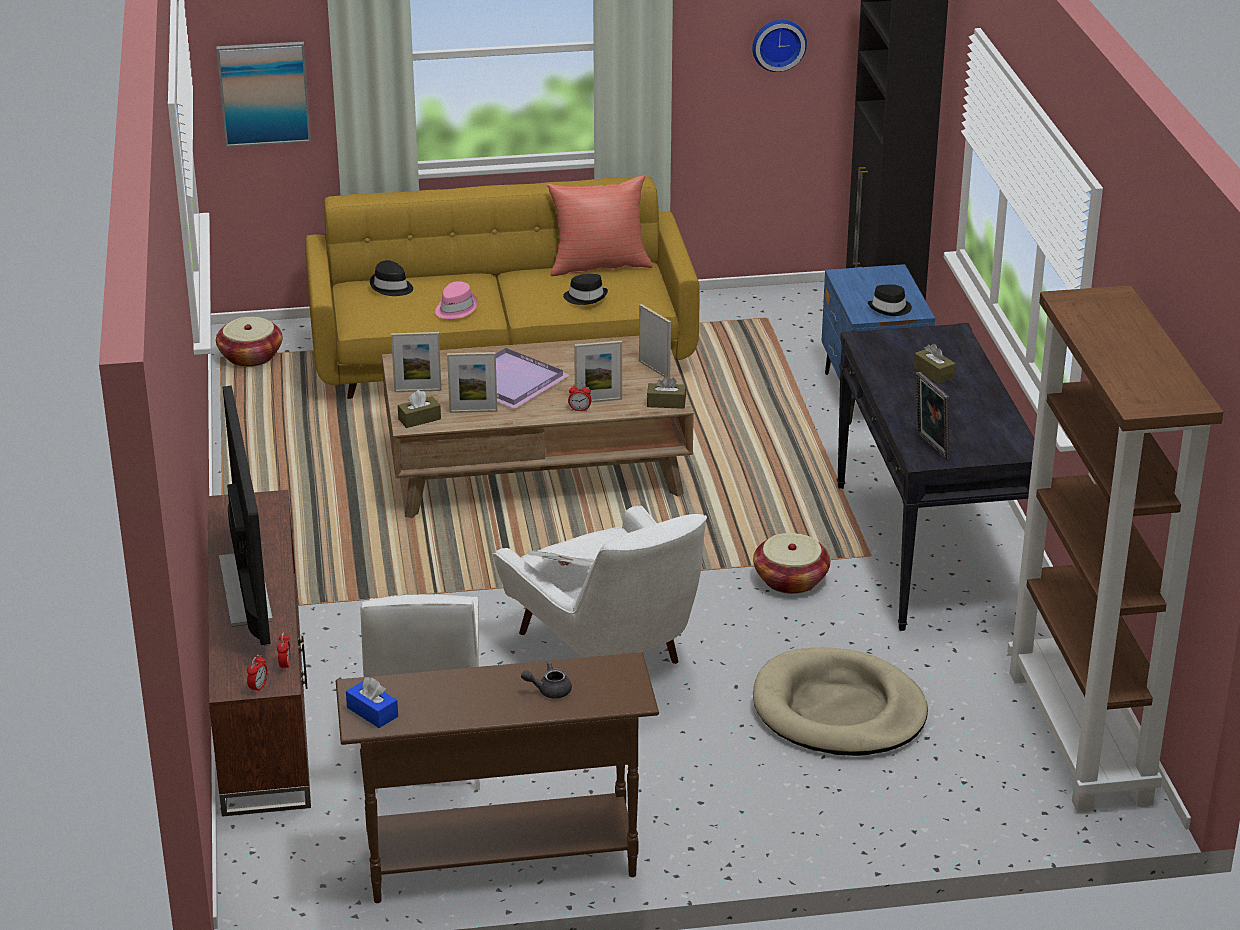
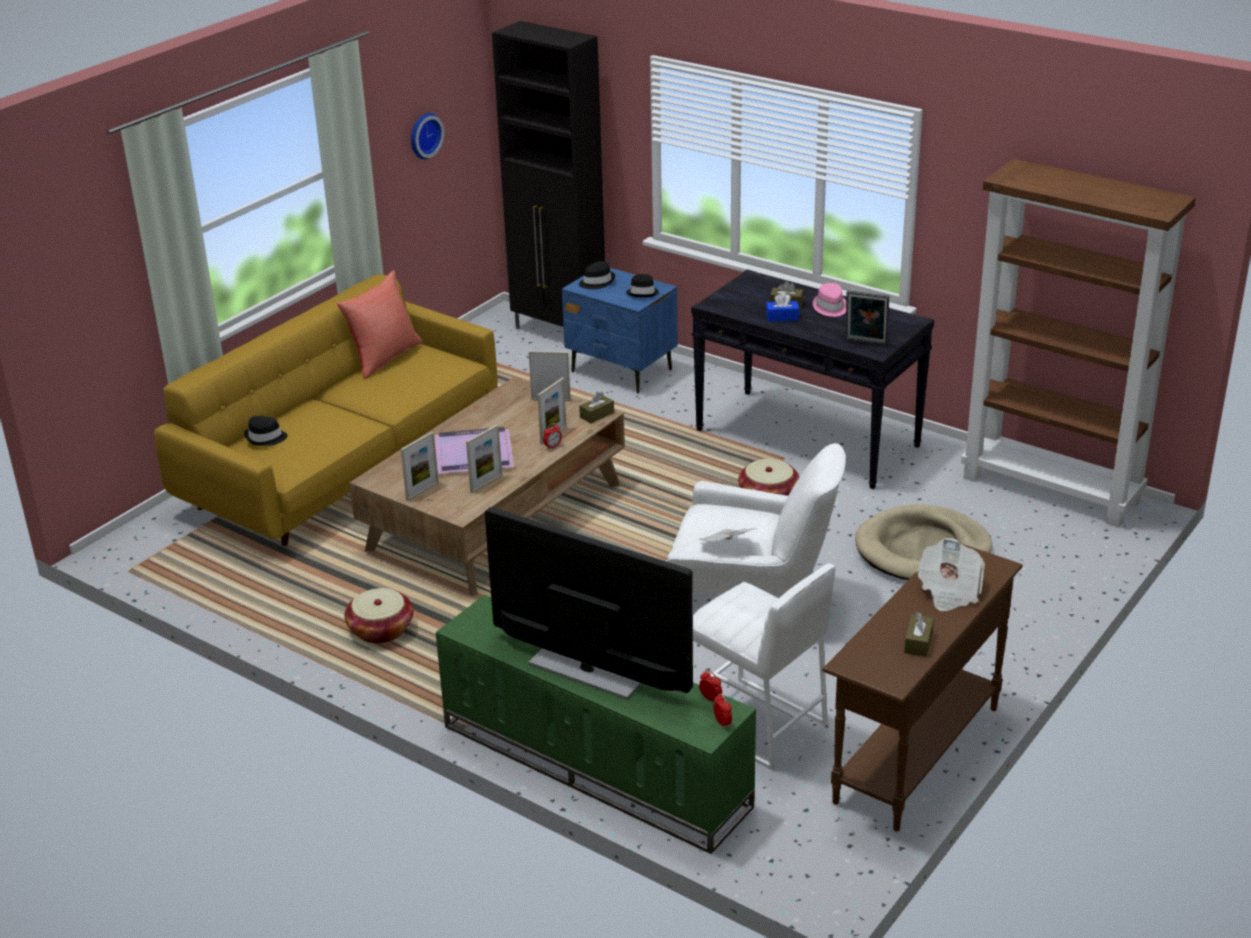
camera: 45 degrees left, 0 degrees up
brown tv stand [208,490,311,817] -> green tv stand [436,595,756,854]
picture [216,42,311,147] -> none
basket [216,317,283,367] -> basket moved to [344,588,413,644]
blue tissue box [346,677,398,728] -> blue tissue box moved to [766,293,799,322]
brown tissue box [398,390,441,428] -> brown tissue box moved to [904,612,934,657]
pink hat [435,281,478,319] -> pink hat moved to [812,283,846,317]
grey teapot [521,662,572,699] -> newspaper [917,538,985,611]
black hat [563,274,608,305] -> black hat moved to [579,261,615,289]

